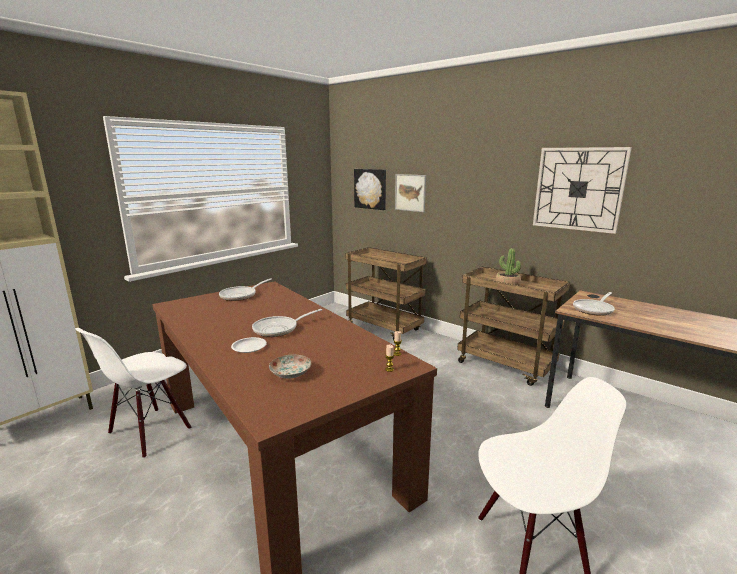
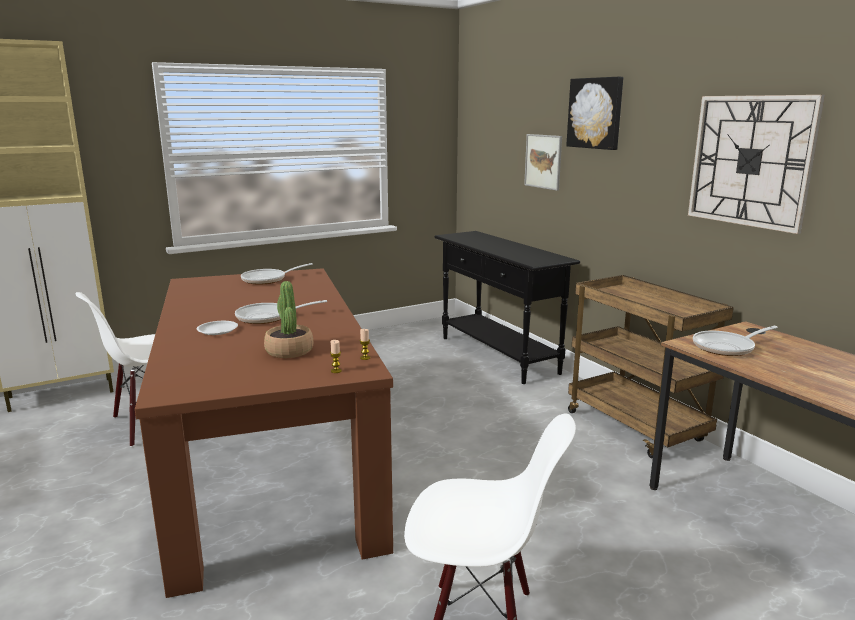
camera: 20 degrees right, 0 degrees up
plate [269,354,312,379] -> none
brown cart [345,247,427,340] -> black console table [434,231,580,384]
picture [354,169,386,210] -> picture moved to [566,77,623,150]
potted plant [495,248,521,286] -> potted plant moved to [264,281,313,358]

